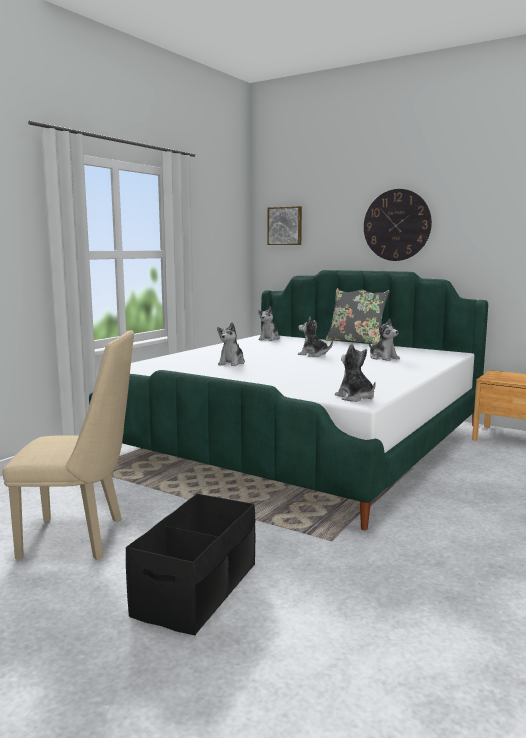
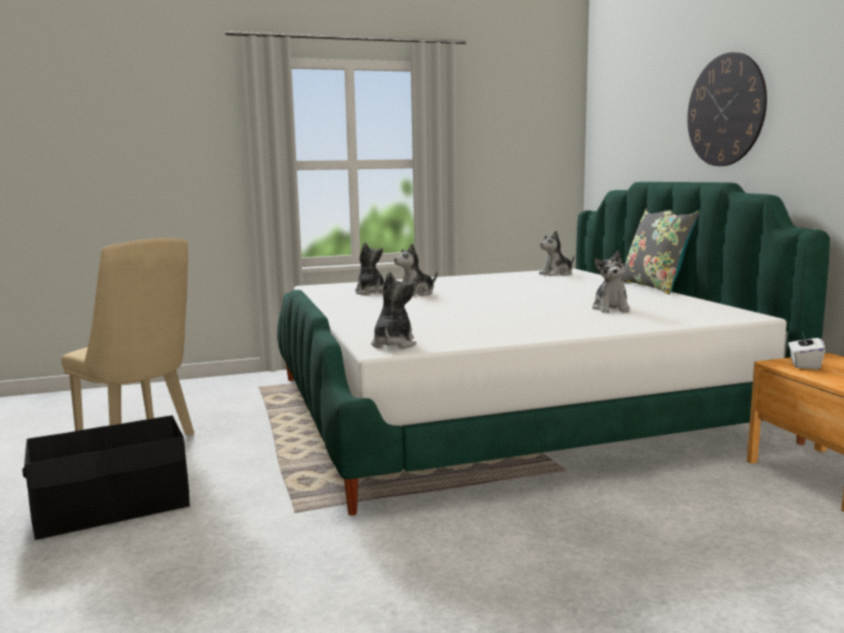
camera: 40 degrees right, 0 degrees up
picture [268,206,302,245] -> none
plush toy [298,316,333,357] -> plush toy moved to [355,242,384,295]
none -> white tissue box [788,331,825,370]

